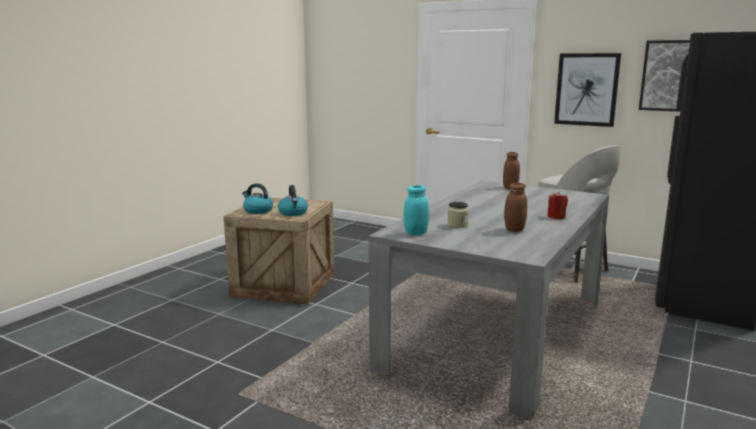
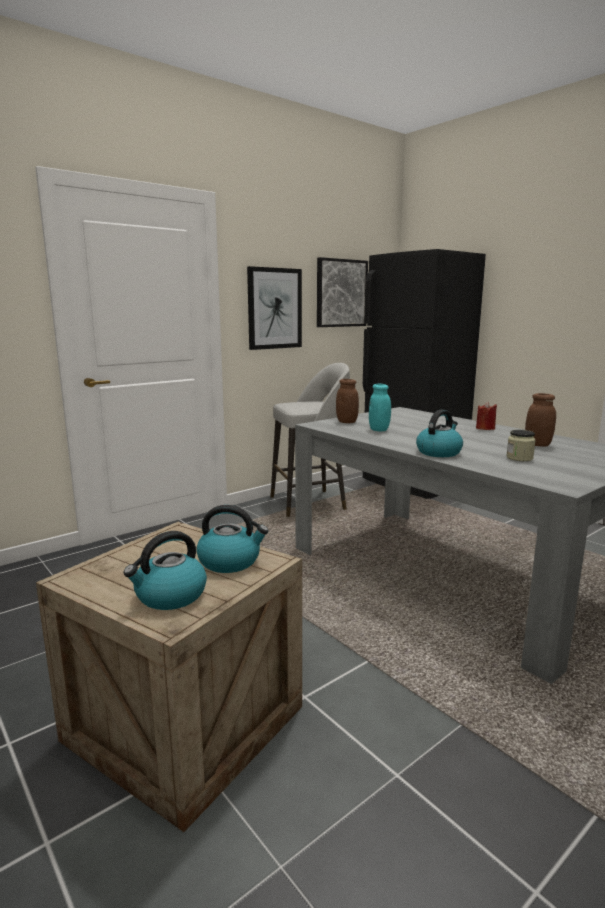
camera: 70 degrees left, 0 degrees up
turquoise jar [403,185,429,235] -> turquoise jar moved to [369,384,391,431]
none -> kettle [416,410,463,457]

